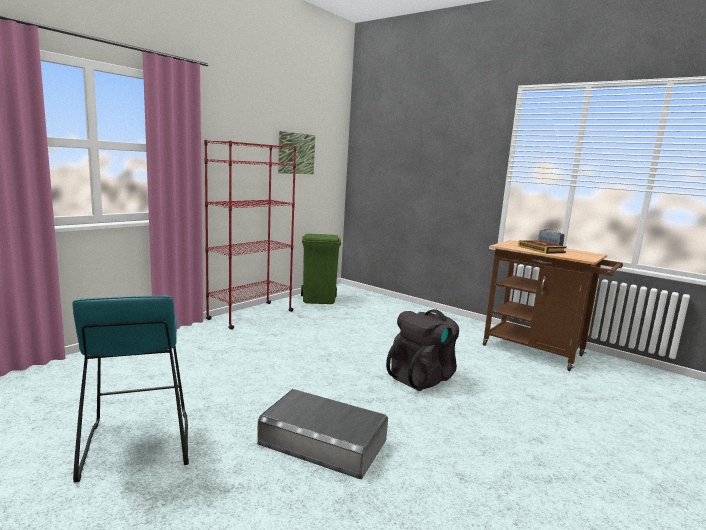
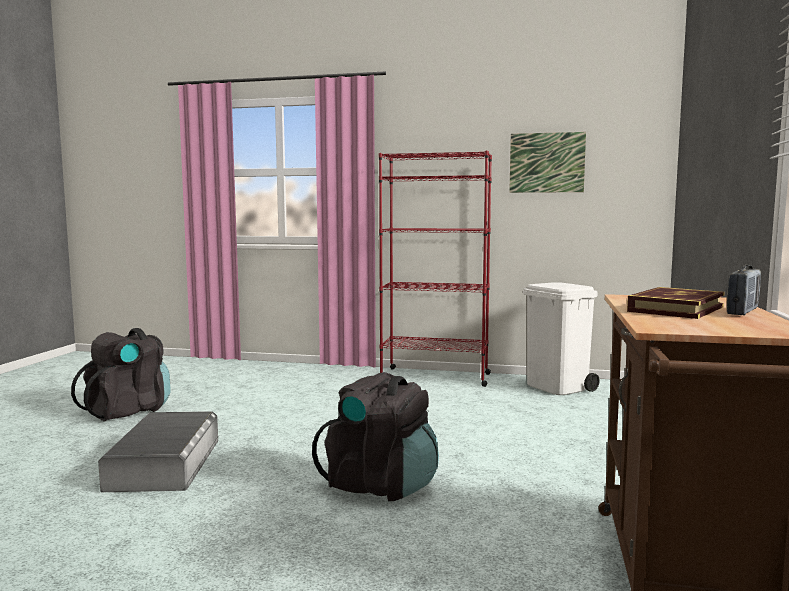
camera: 65 degrees right, 5 degrees down
turquoise stool [73,295,189,483] -> black backpack [71,328,171,421]
green trash can [301,234,341,304] -> white trash can [523,282,600,395]

